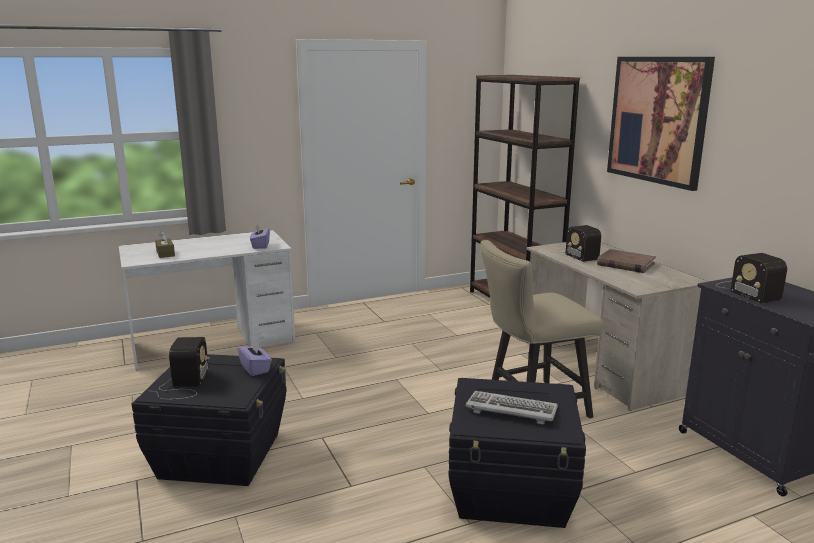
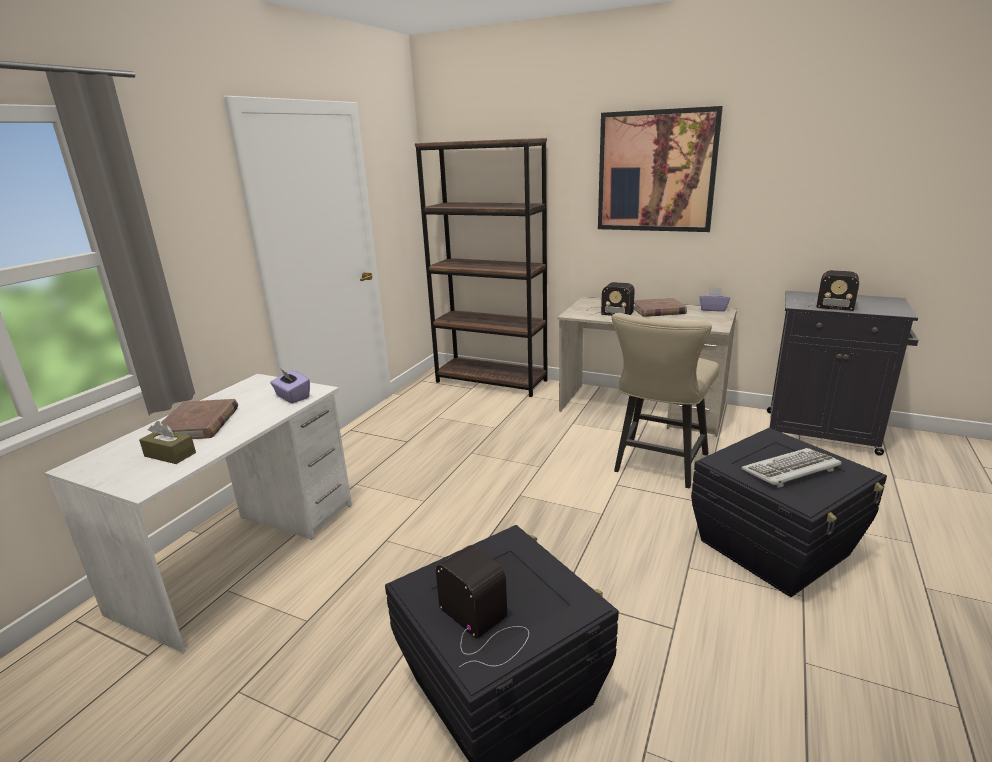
camera: 40 degrees left, 5 degrees up
purple tissue box [238,340,272,376] -> purple tissue box moved to [699,287,730,312]
none -> brown book [152,399,238,439]

